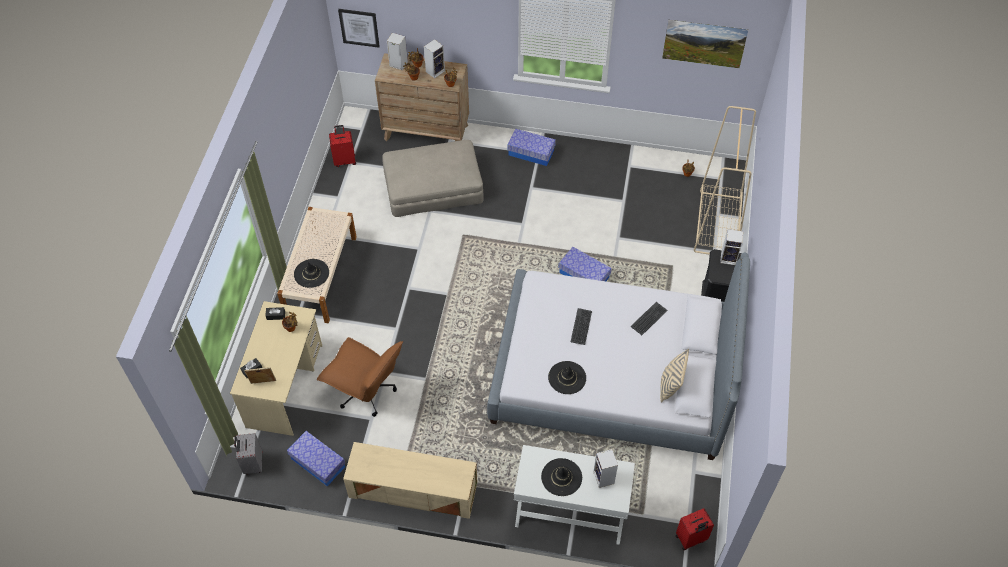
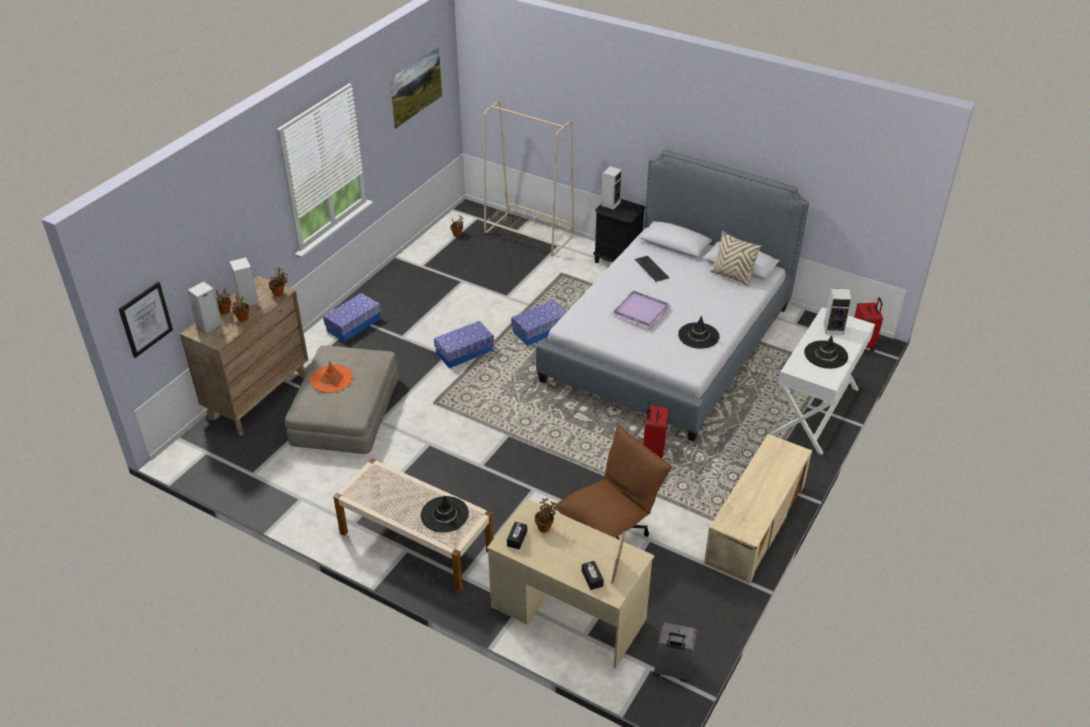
camera: 70 degrees left, 15 degrees down
storage box [287,431,345,486] -> storage box moved to [434,321,494,368]
red suitcase [329,125,356,167] -> red suitcase moved to [643,401,669,458]
keyboard [571,308,592,345] -> purple tray [611,291,671,328]
none -> orange hat [311,361,353,393]

